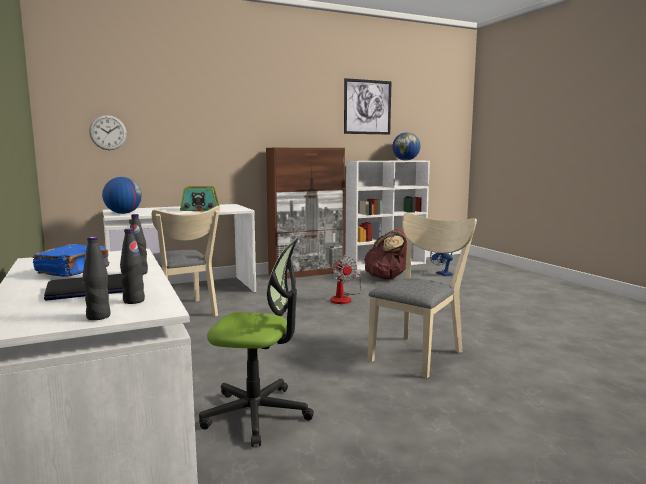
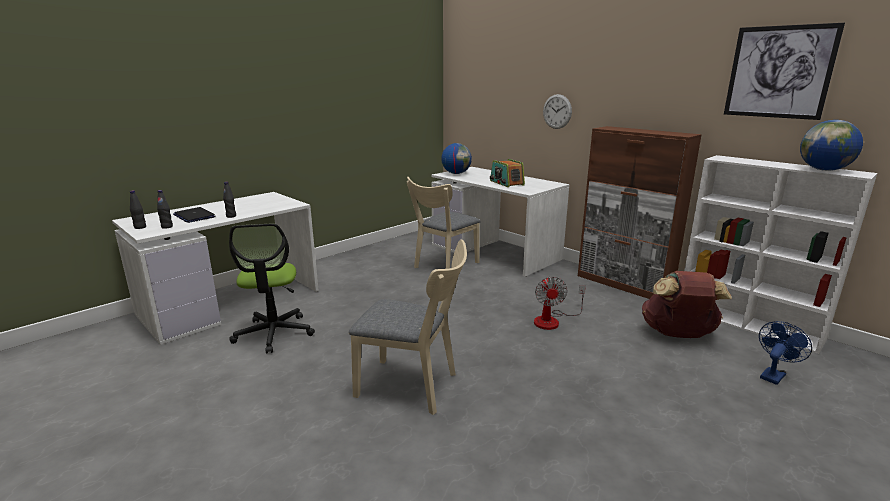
camera: 70 degrees right, 10 degrees up
blue book [33,244,109,277] -> none
wall clock [89,115,127,150] -> wall clock moved to [543,94,572,129]
fan [330,256,362,304] -> fan turned 45 degrees counterclockwise [534,276,586,330]

